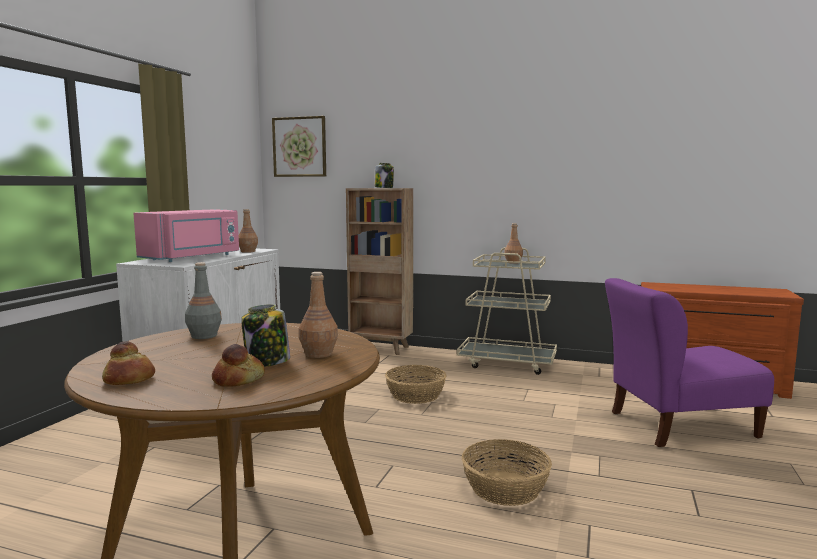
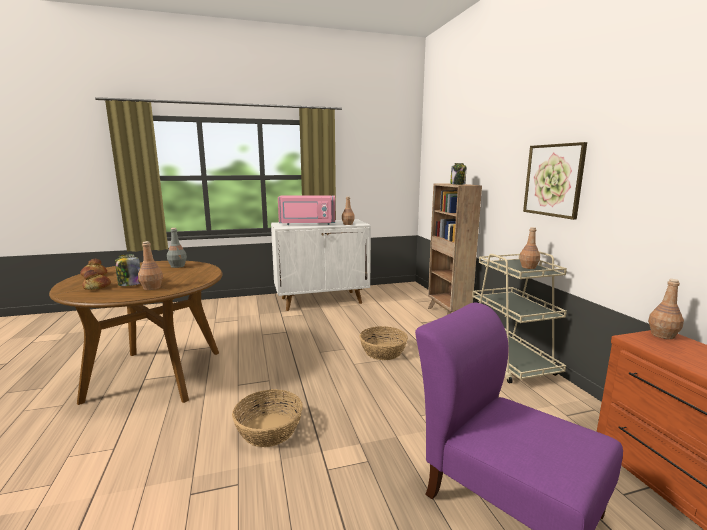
camera: 55 degrees right, 5 degrees up
picture [272,116,326,177] -> picture moved to [523,142,587,220]
none -> brown bottle [648,279,684,339]

